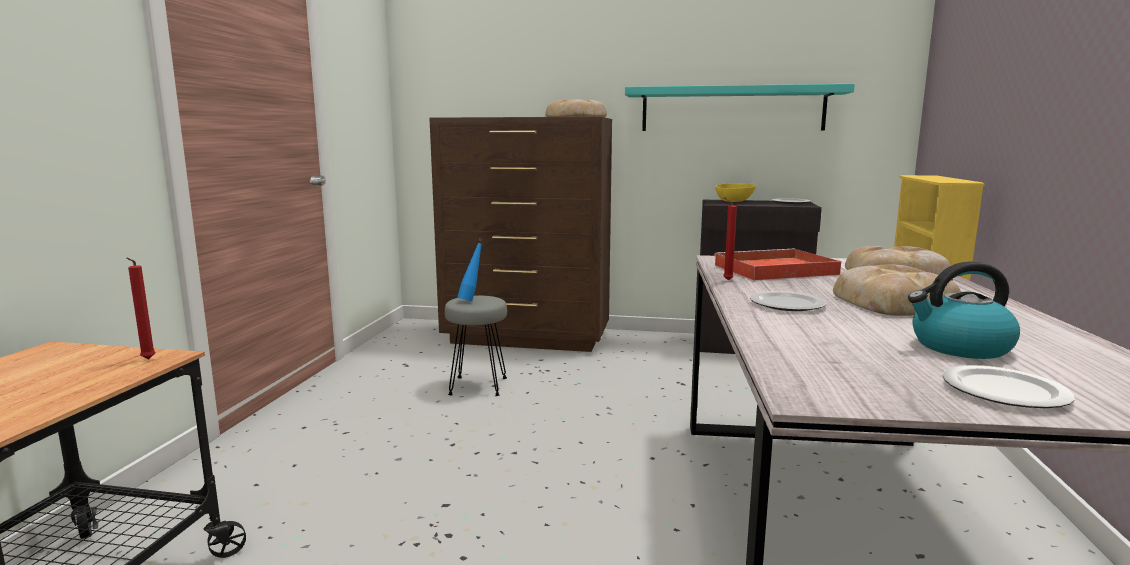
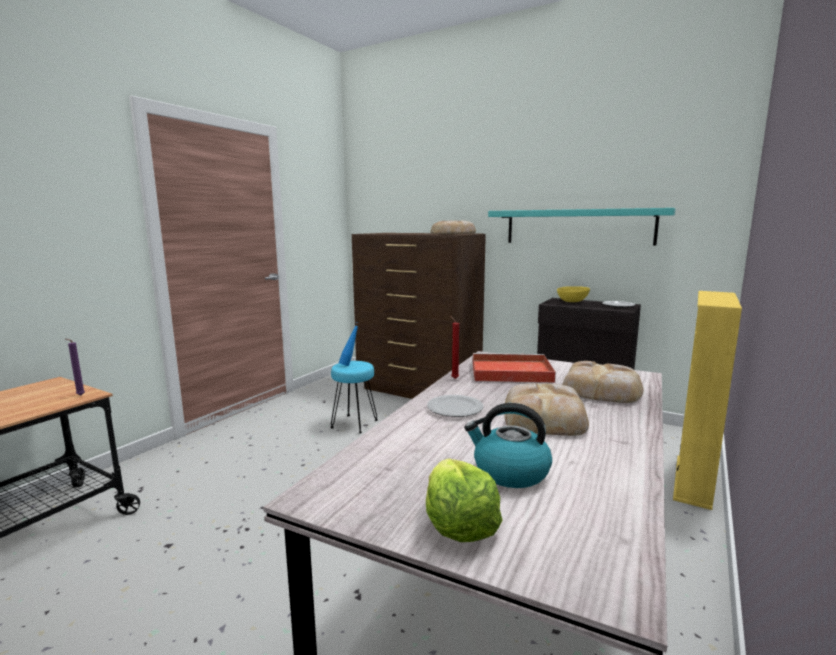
camera: 20 degrees right, 0 degrees up
red candle [127,258,155,359] -> purple candle [66,339,85,395]
grey stool [445,295,507,396] -> turquoise stool [330,361,378,434]
plate [942,365,1075,408] -> lettuce [426,458,503,542]

